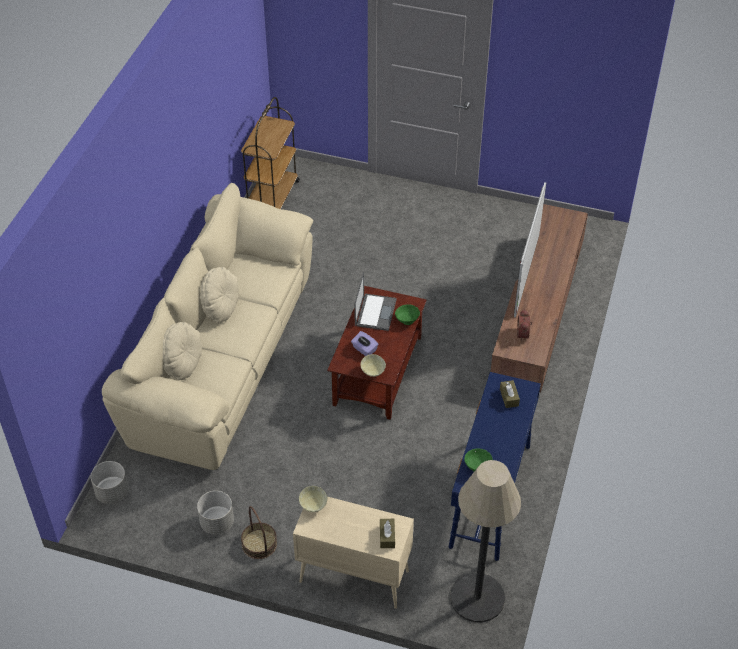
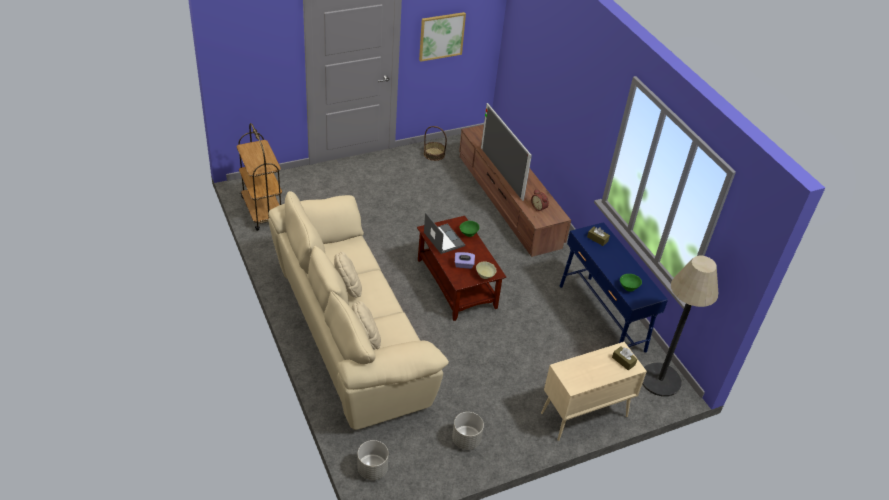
camera: 45 degrees left, 5 degrees down
basket [241,506,277,559] -> basket moved to [424,126,447,161]
beige bowl [299,486,327,512] -> none
none -> picture [419,12,466,62]

